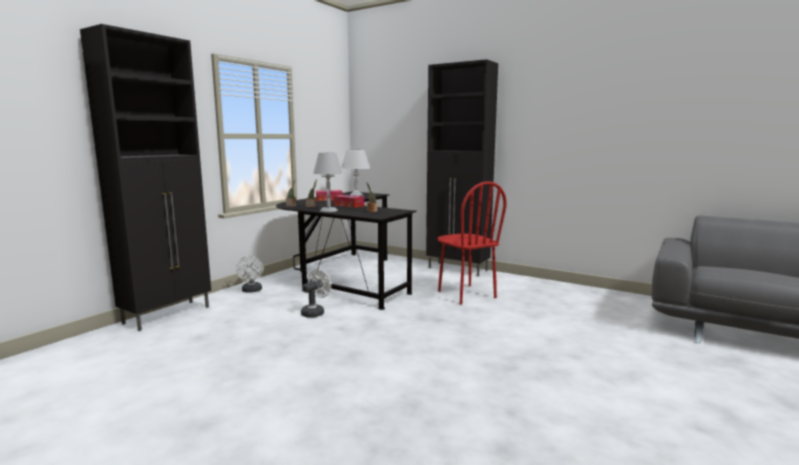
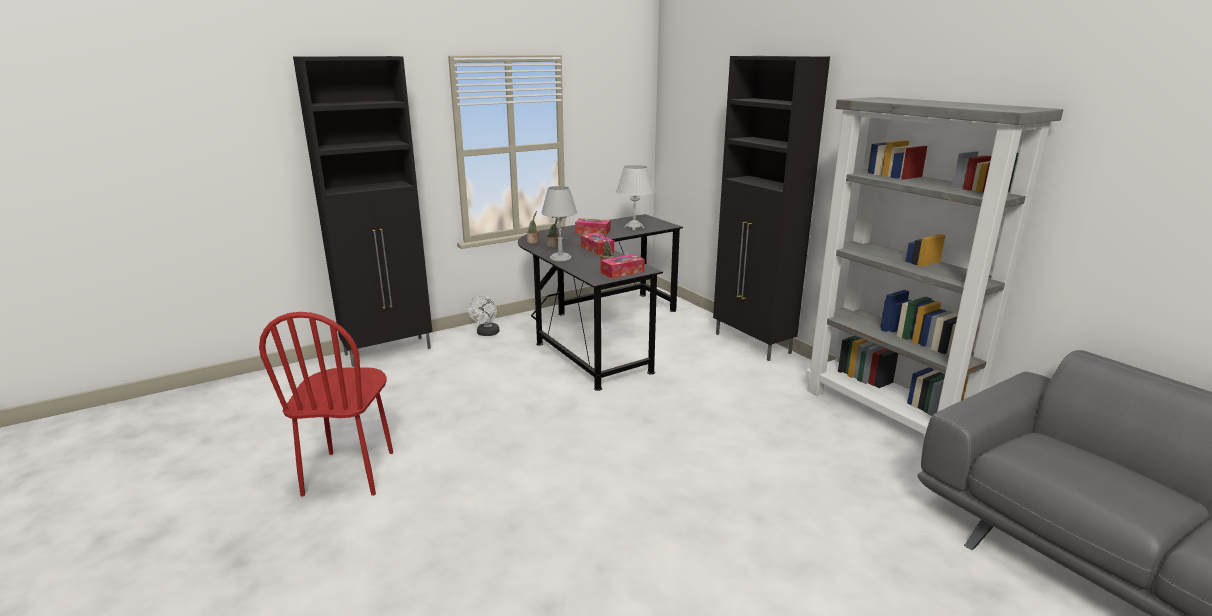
camera: 25 degrees right, 10 degrees up
white fan [301,269,331,318] -> none
red chair [437,181,507,305] -> red chair moved to [259,312,393,497]
none -> tissue box [601,254,645,279]
none -> grey bookcase [806,97,1063,435]

